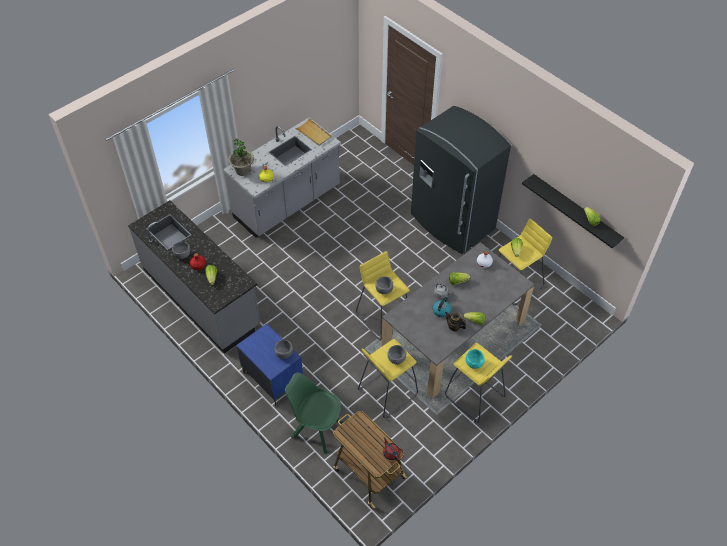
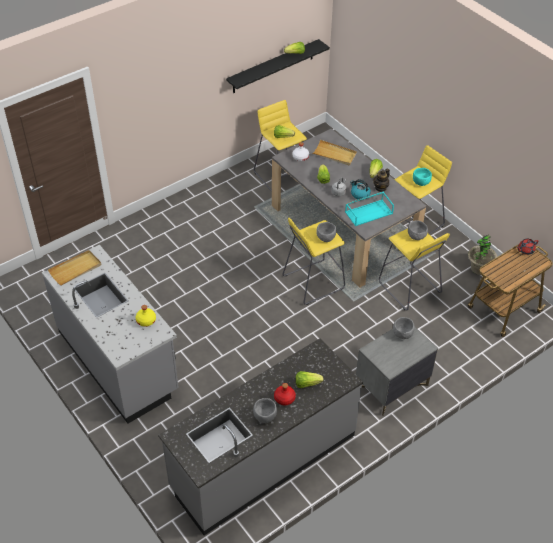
camera: 85 degrees left, 5 degrees down
potted plant [228,138,254,176] -> potted plant moved to [468,234,497,275]
blue nightstand [236,324,303,407] -> grey nightstand [356,326,438,416]
green chair [285,372,344,454] -> none
grey fridge [411,106,511,254] -> none
none -> beige tray [312,140,357,165]
none -> turquoise tray [345,192,394,226]

